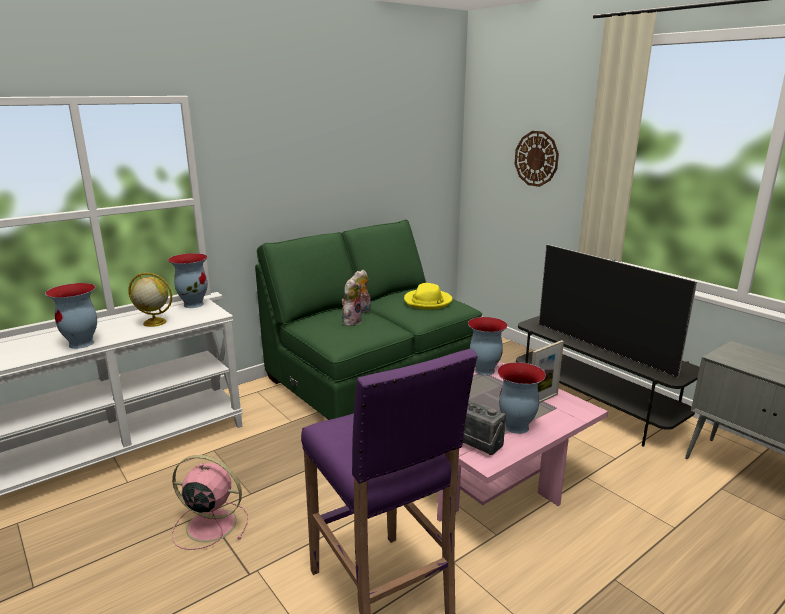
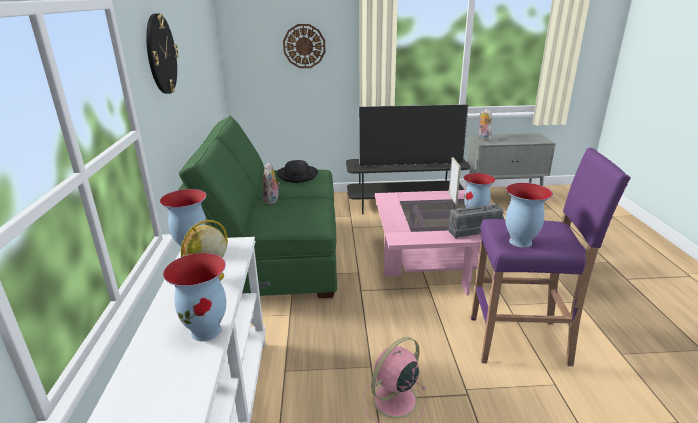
camera: 55 degrees left, 5 degrees up
plush toy [342,278,362,326] -> plush toy moved to [478,109,492,141]
yellow hat [404,283,453,309] -> black hat [277,160,318,183]
vase [468,317,508,376] -> vase moved to [505,183,553,248]
none -> wall clock [146,13,179,94]

